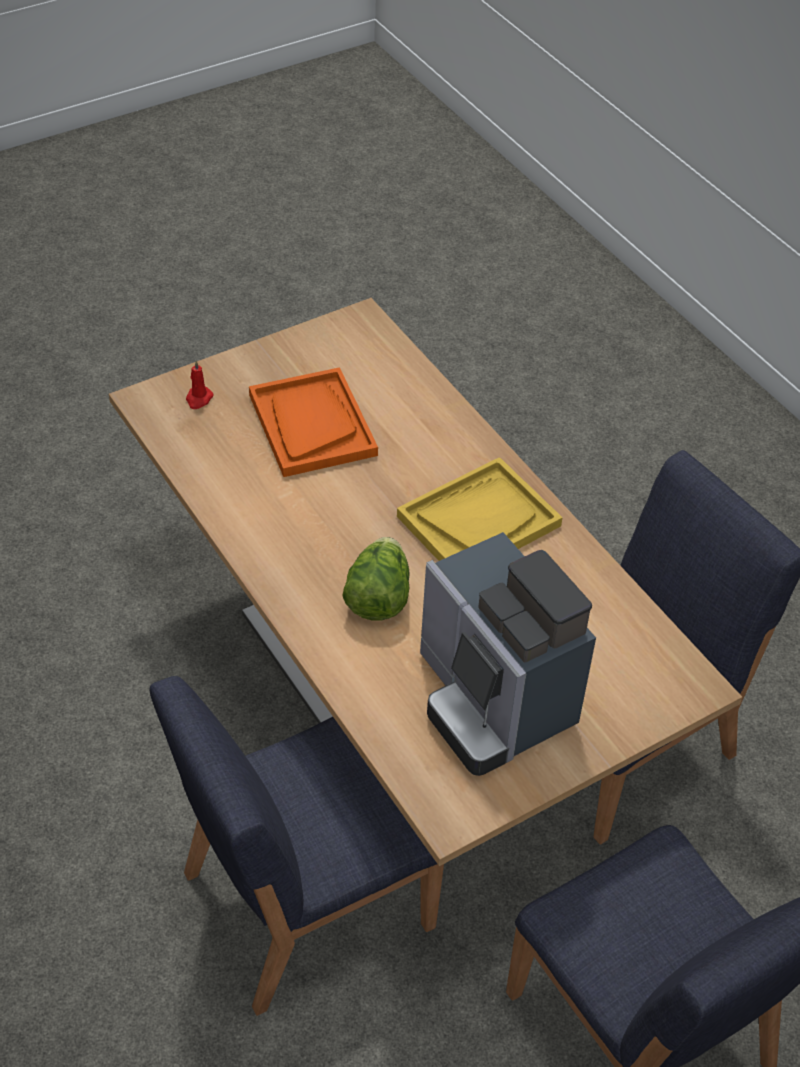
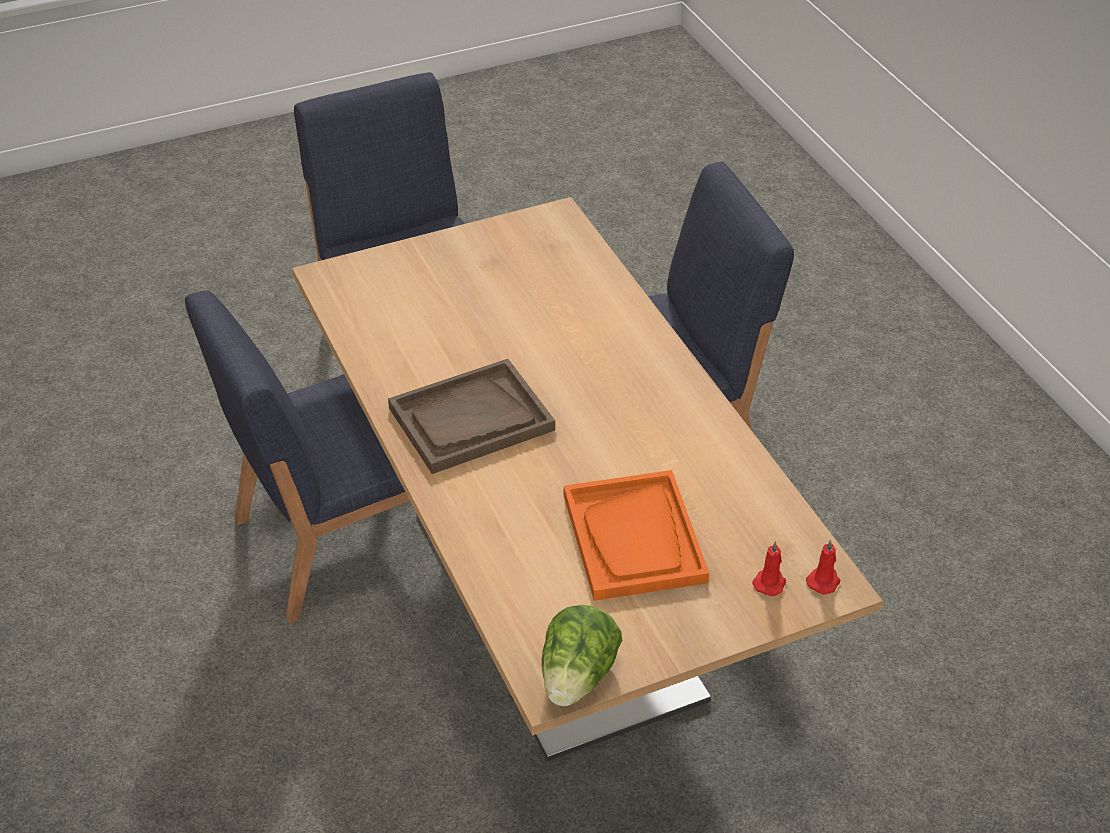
camera: 170 degrees left, 5 degrees down
lettuce [342,537,409,621] -> lettuce moved to [542,605,622,706]
yellow tray [397,457,563,561] -> brown tray [388,359,555,474]
coffee machine [420,532,596,776] -> none
none -> red candle [806,539,840,595]

